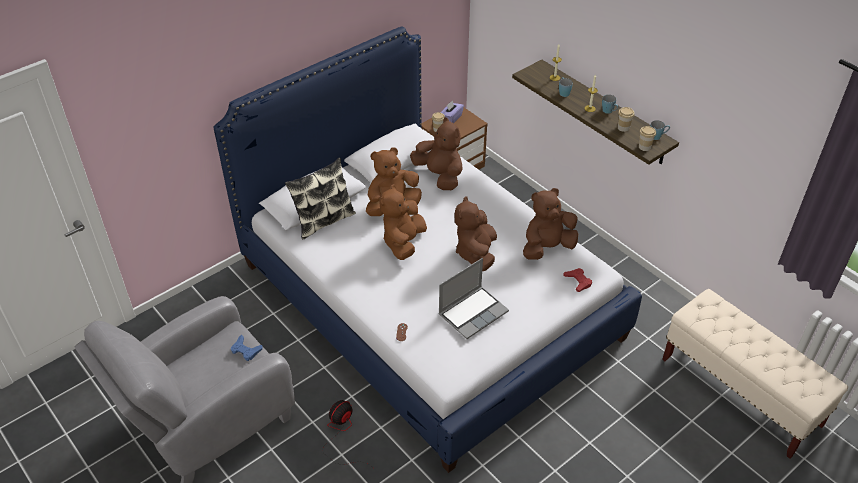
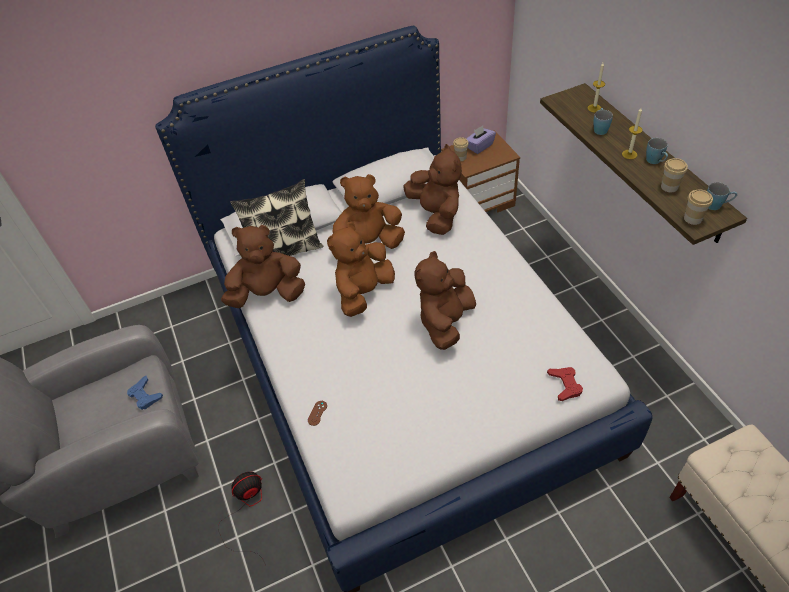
camera: 20 degrees right, 5 degrees up
laptop [439,258,509,339] -> none
brown plush toy [523,188,578,260] -> brown plush toy moved to [221,225,305,308]

